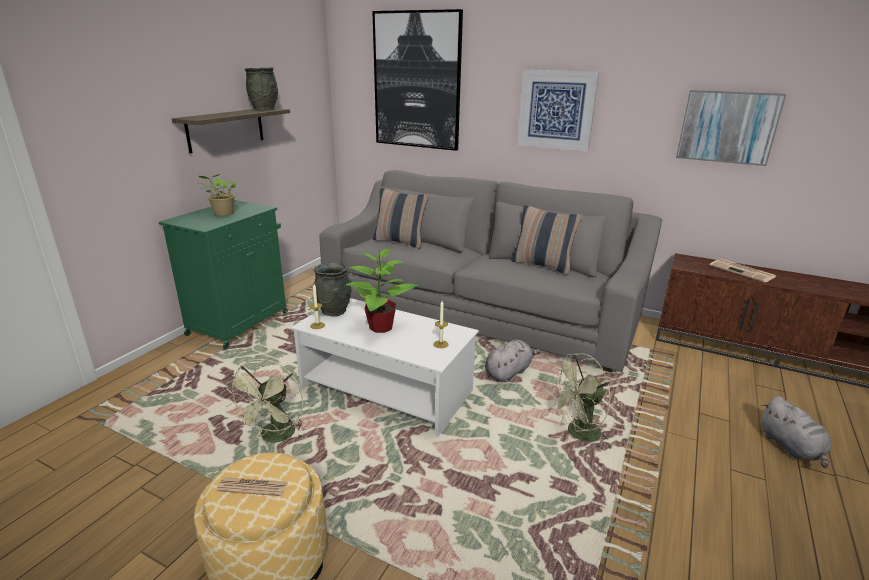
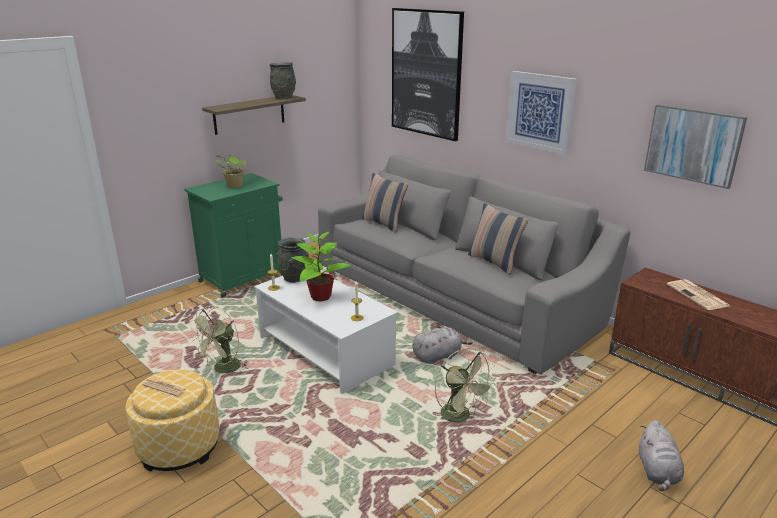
camera: 20 degrees right, 0 degrees up
green fan [549,353,612,450] -> green fan turned 120 degrees counterclockwise [435,348,496,422]

